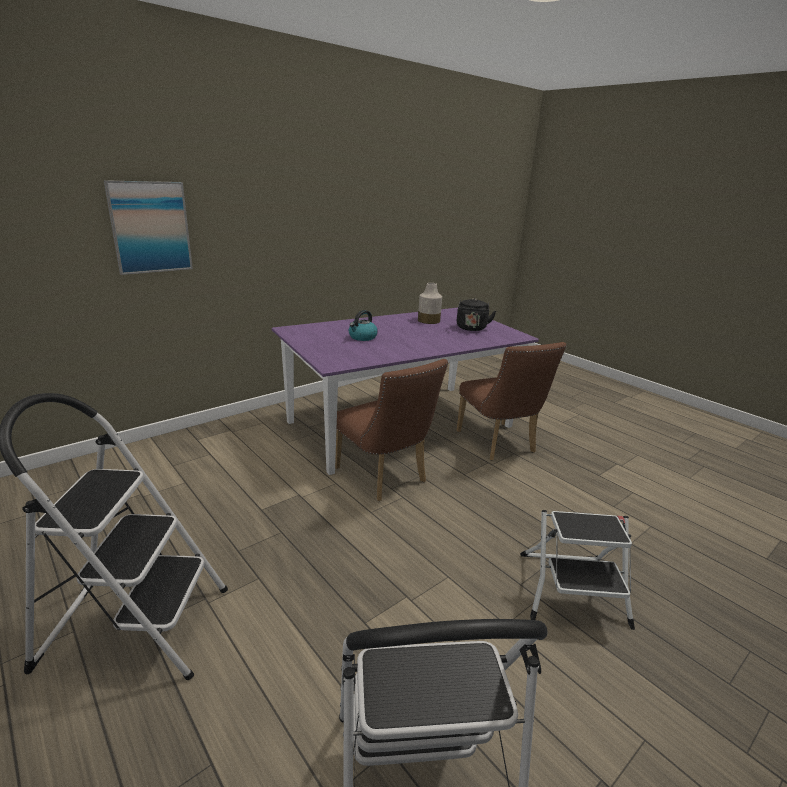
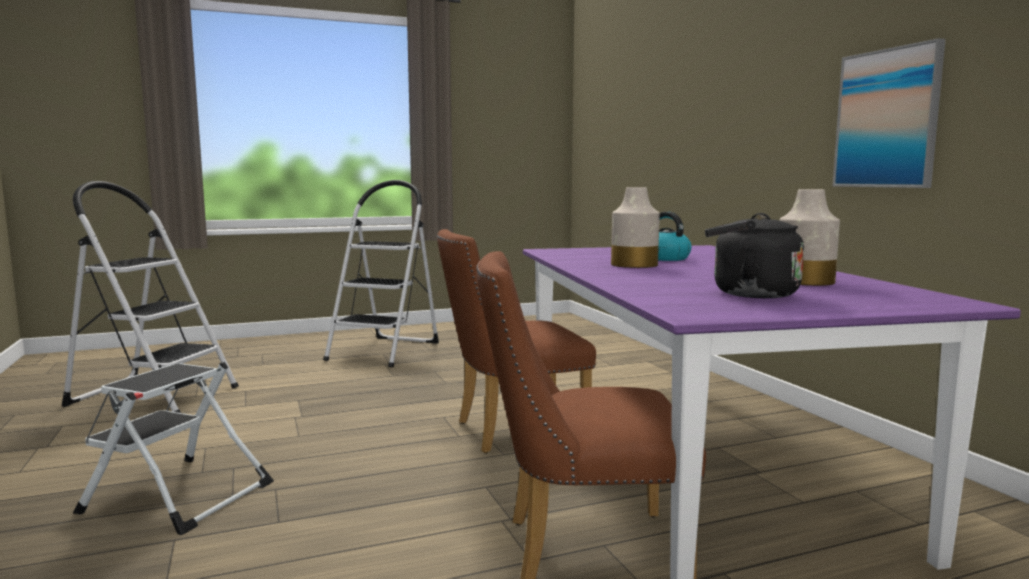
camera: 110 degrees right, 15 degrees down
picture [104,180,193,275] -> picture moved to [832,38,946,188]
none -> beige vase [611,187,660,268]

